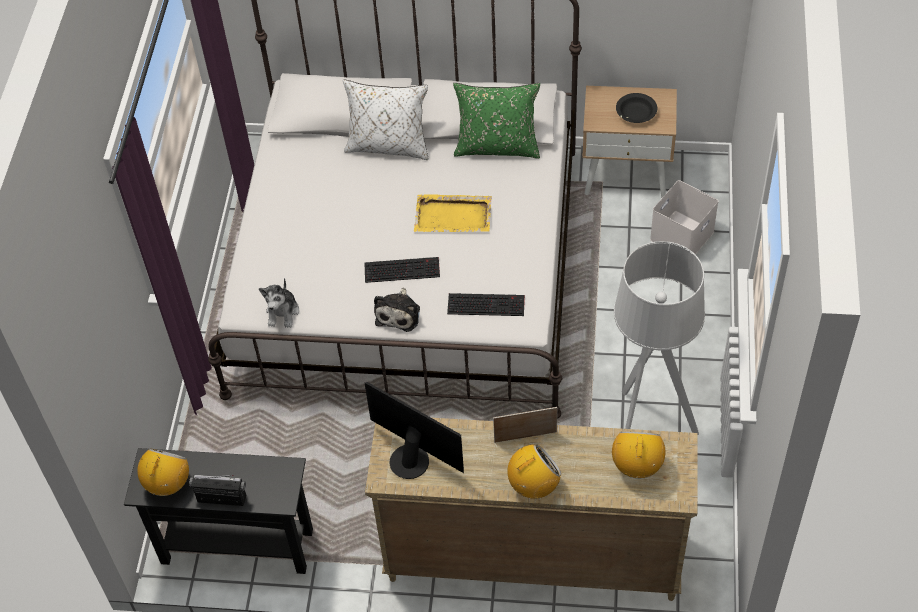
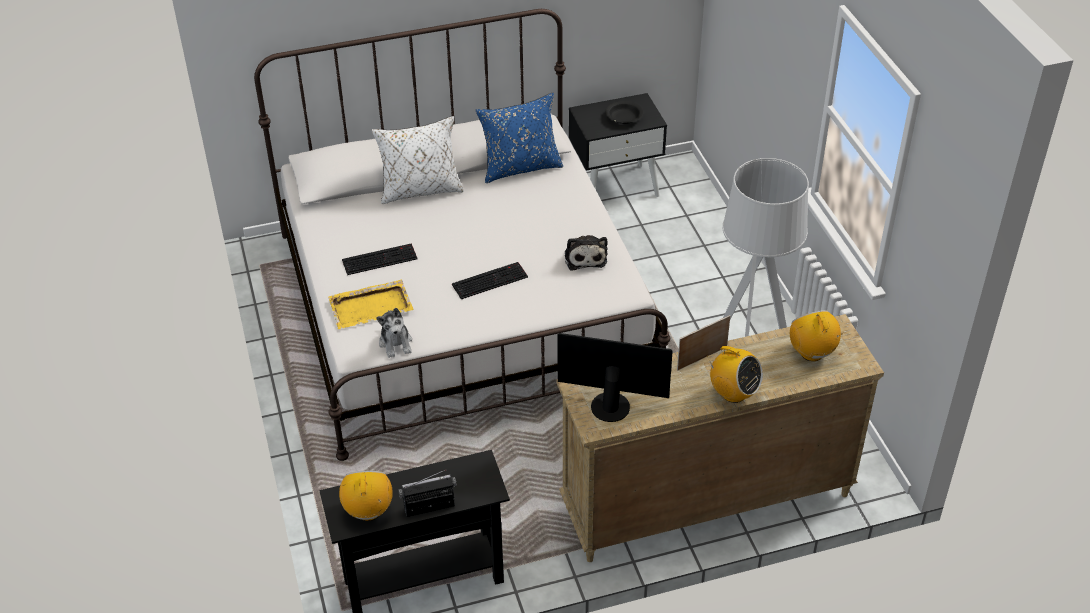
camera: 25 degrees left, 10 degrees down
plush toy [374,288,420,332] -> plush toy moved to [565,235,608,270]
yellow tray [414,194,492,232] -> yellow tray moved to [328,280,414,329]
keyboard [447,293,525,316] -> keyboard moved to [342,243,418,275]
green pillow [453,83,540,159] -> blue pillow [475,93,563,183]
radio [507,444,562,499] -> radio turned 90 degrees clockwise [707,346,763,403]
beige nightstand [582,86,677,198] -> black nightstand [569,93,667,197]
white storage box [650,180,719,255] -> none

